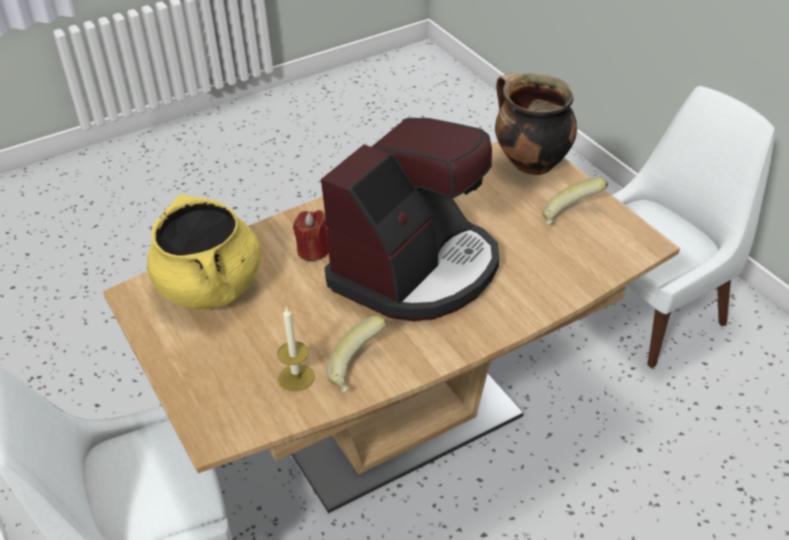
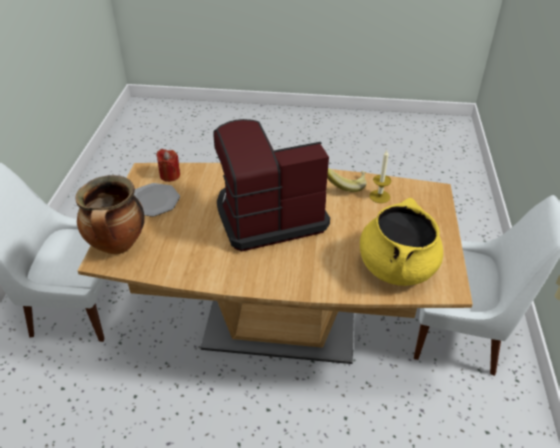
camera: 145 degrees left, 0 degrees up
red candle [293,210,329,262] -> red candle moved to [156,149,180,182]
banana [543,178,608,225] -> plate [134,183,180,217]

